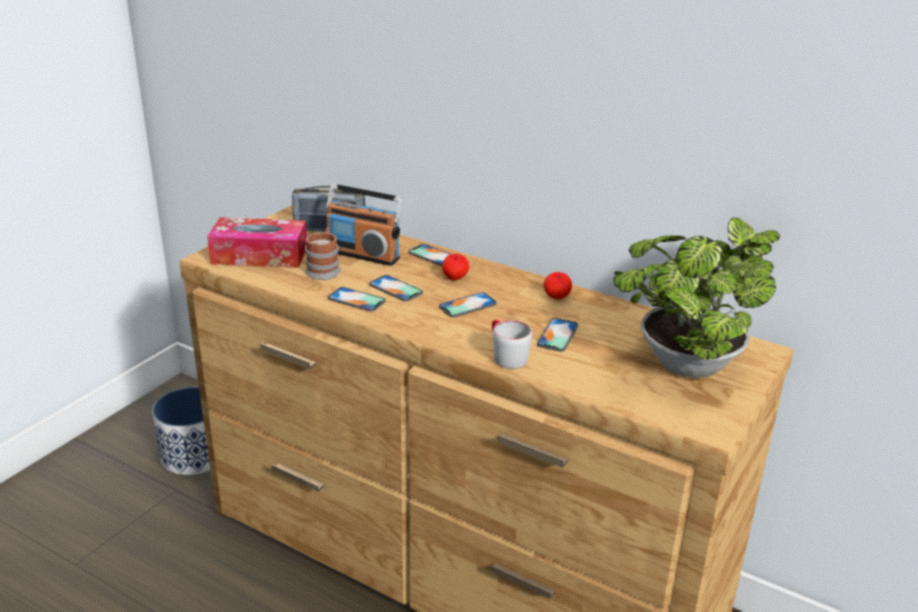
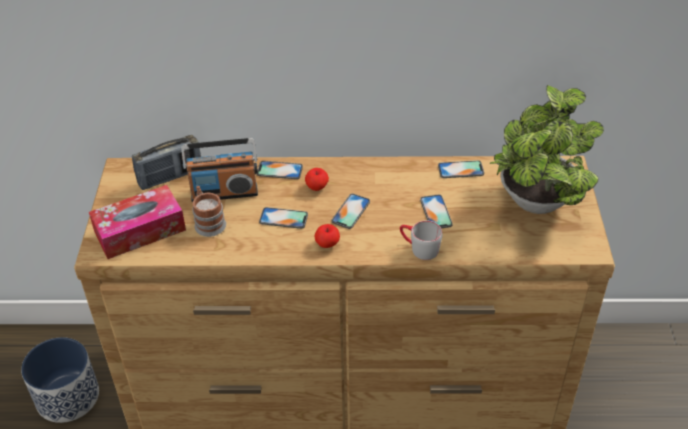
camera: 30 degrees left, 15 degrees up
phone [328,287,386,312] -> phone moved to [438,160,484,178]
apple [543,272,572,299] -> apple moved to [315,224,340,248]

